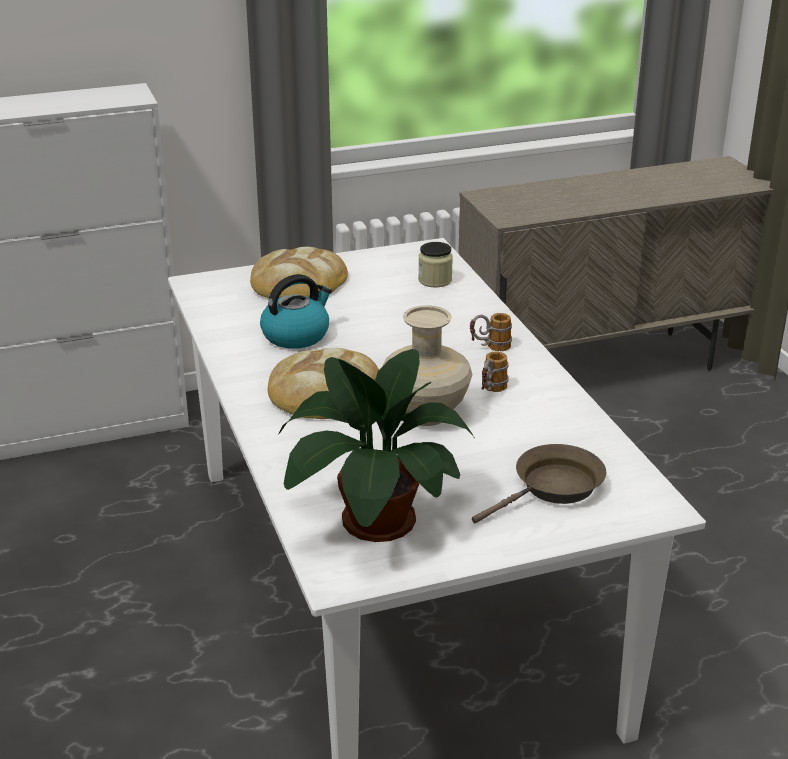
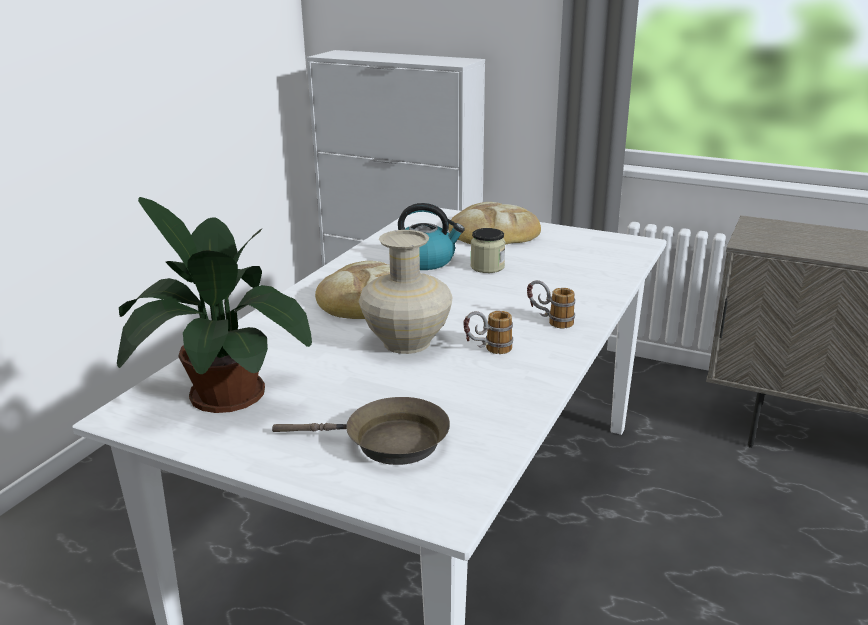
camera: 45 degrees right, 5 degrees down
jar [418,242,453,287] -> jar moved to [471,228,505,273]

